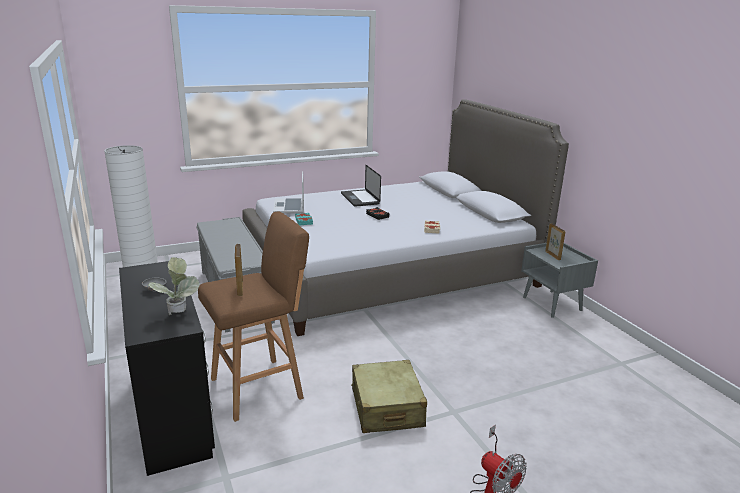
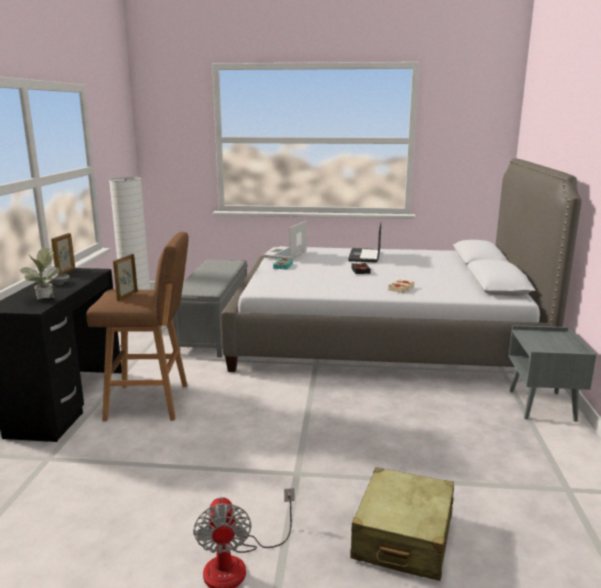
camera: 30 degrees right, 5 degrees down
beige suitcase [351,360,427,433] -> beige suitcase moved to [351,467,454,581]
picture frame [545,223,566,260] -> picture frame moved to [51,233,75,274]

